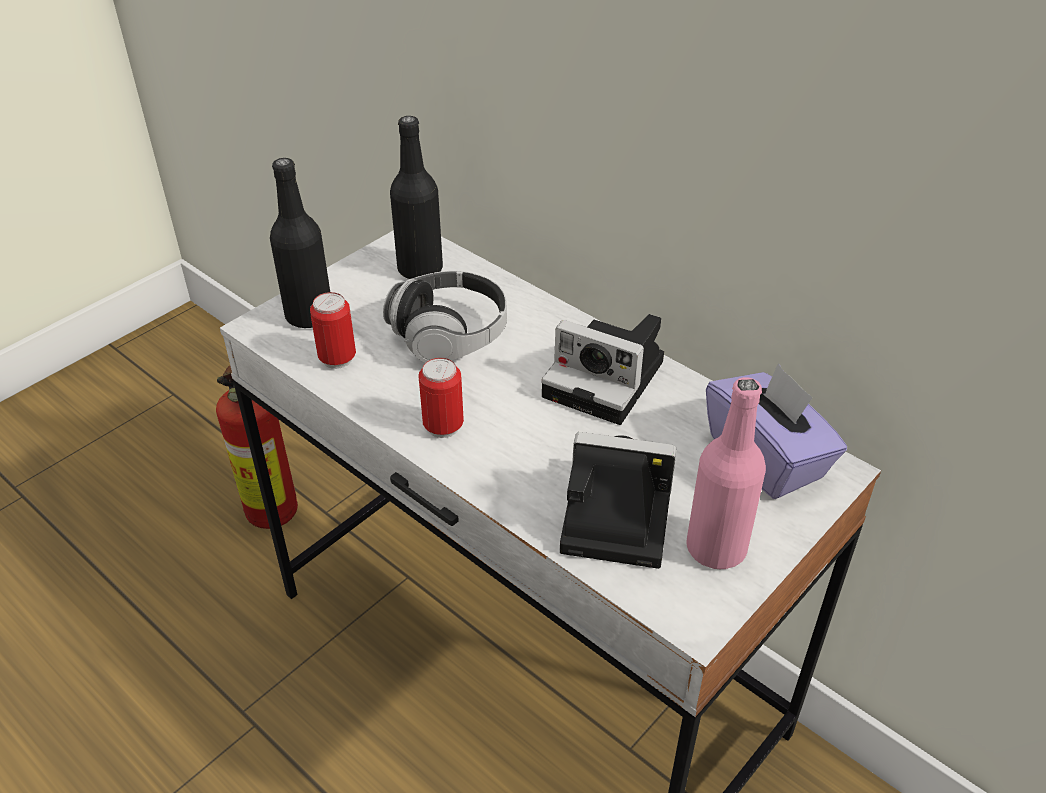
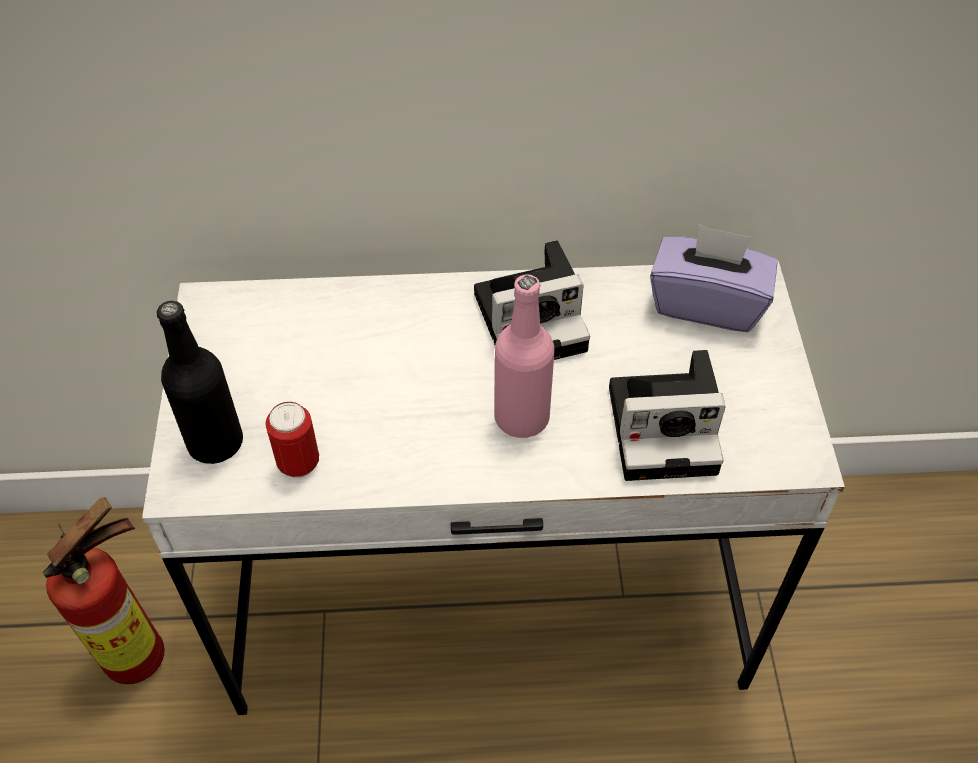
camera: 45 degrees left, 10 degrees up
headphones [383,271,507,363] -> none
black bottle [390,116,443,279] -> none
can [418,358,464,438] -> none
camera [560,432,677,569] -> camera turned 150 degrees counterclockwise [609,350,726,481]
pink bottle [686,377,766,569] -> pink bottle moved to [494,274,555,438]

